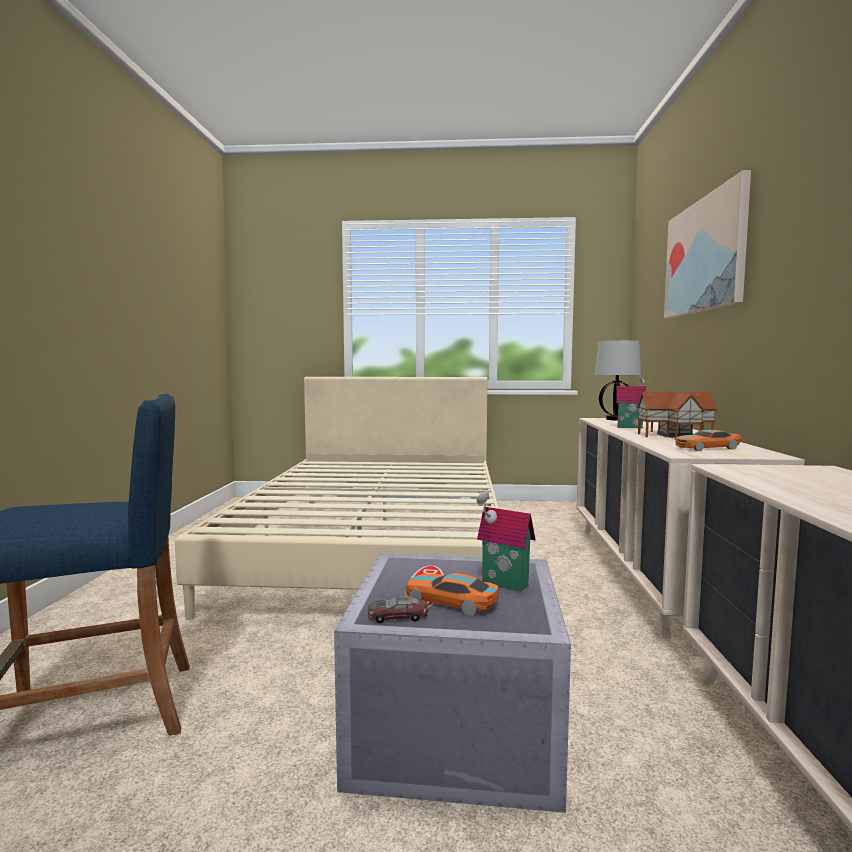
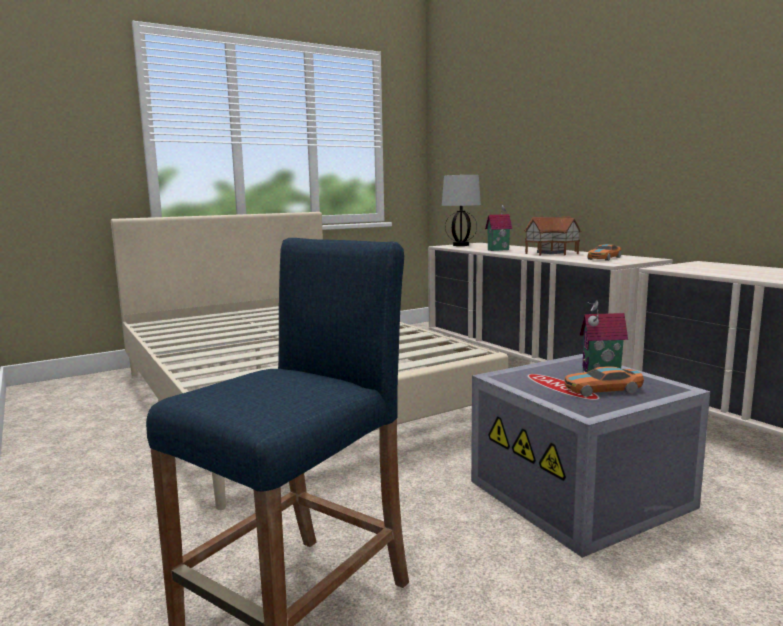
camera: 35 degrees left, 5 degrees up
toy car [368,596,428,623] -> none
picture [664,170,751,318] -> none

